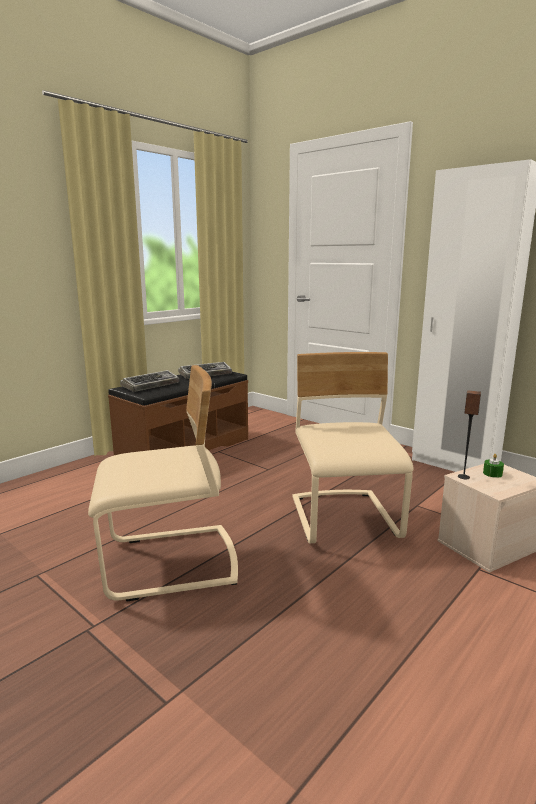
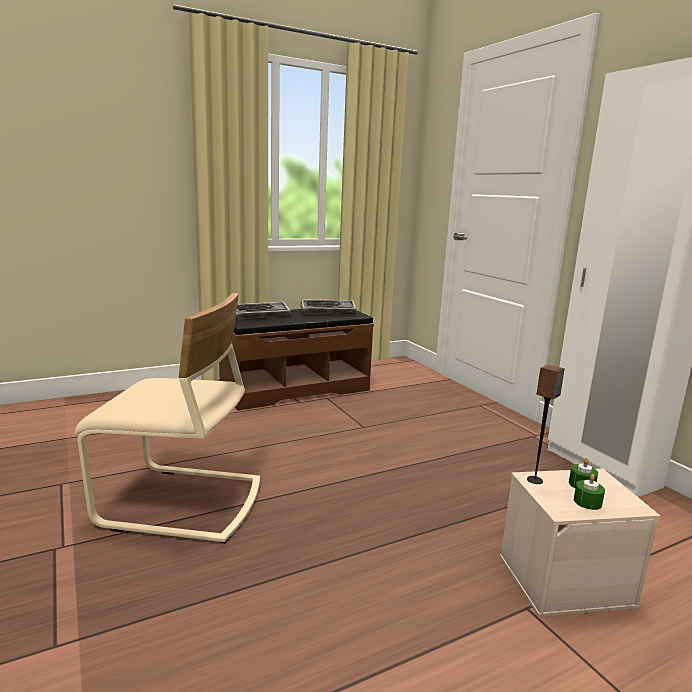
camera: 20 degrees right, 0 degrees up
beige chair [292,352,413,543] -> none
none -> green candle [574,474,605,510]

